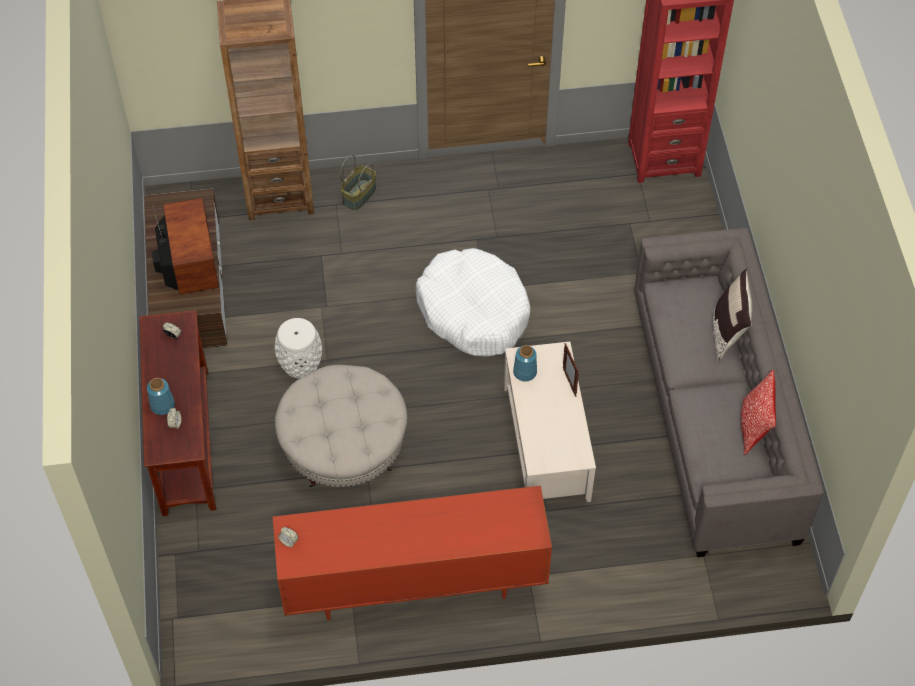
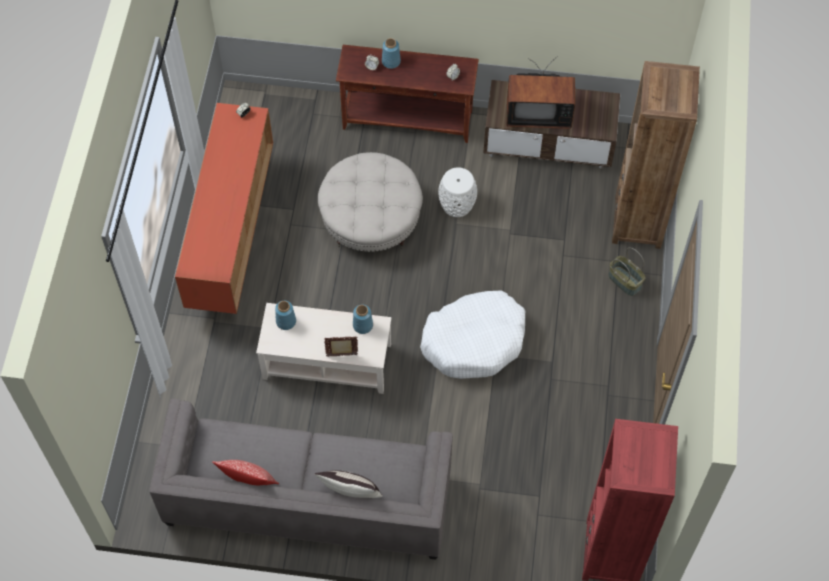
camera: 105 degrees right, 5 degrees up
none -> blue vase [275,301,296,330]

